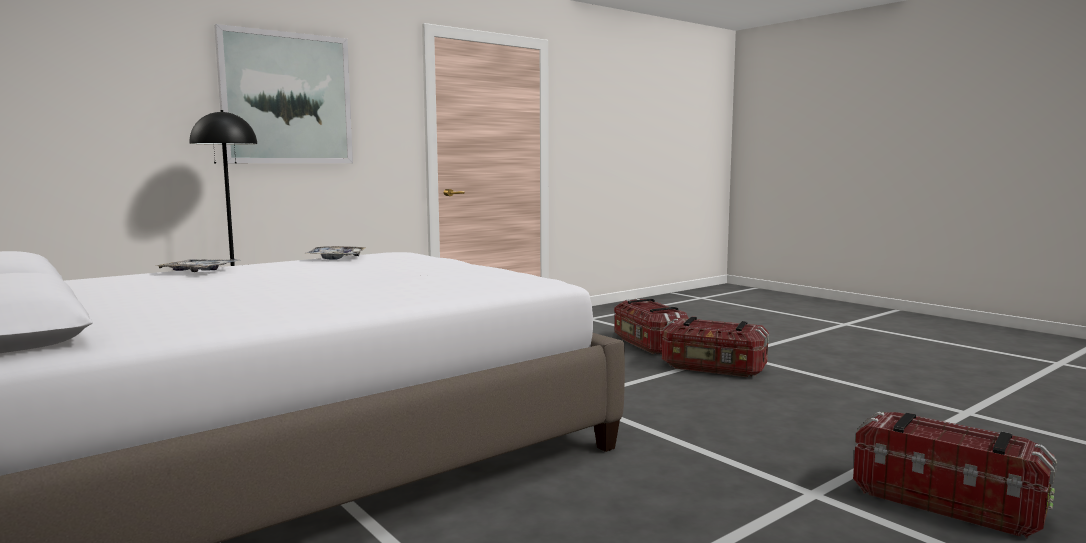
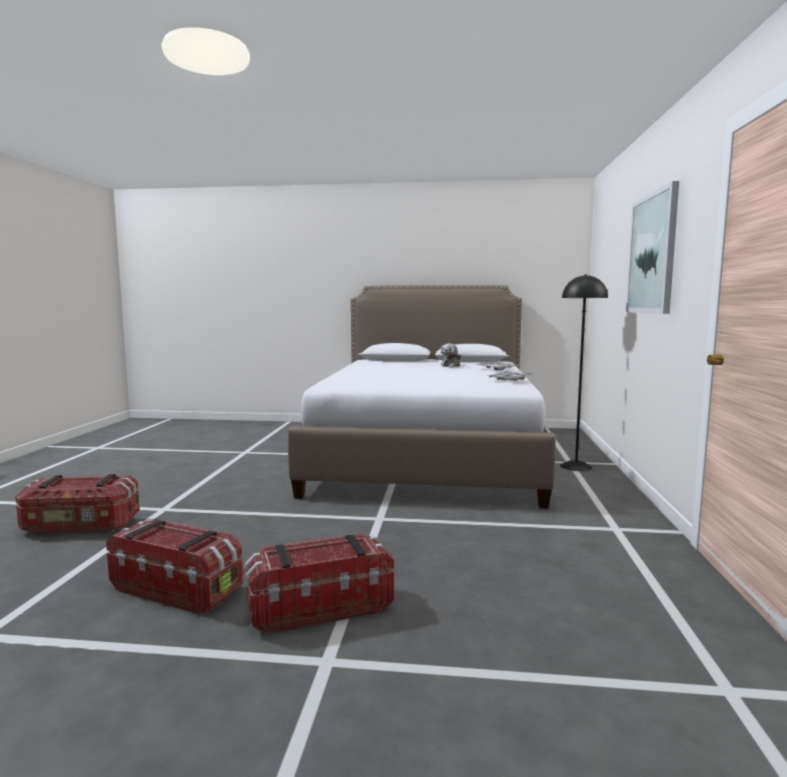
camera: 135 degrees right, 0 degrees up
storage box [614,299,689,355] -> storage box moved to [106,520,243,615]
none -> plush toy [441,343,461,367]

